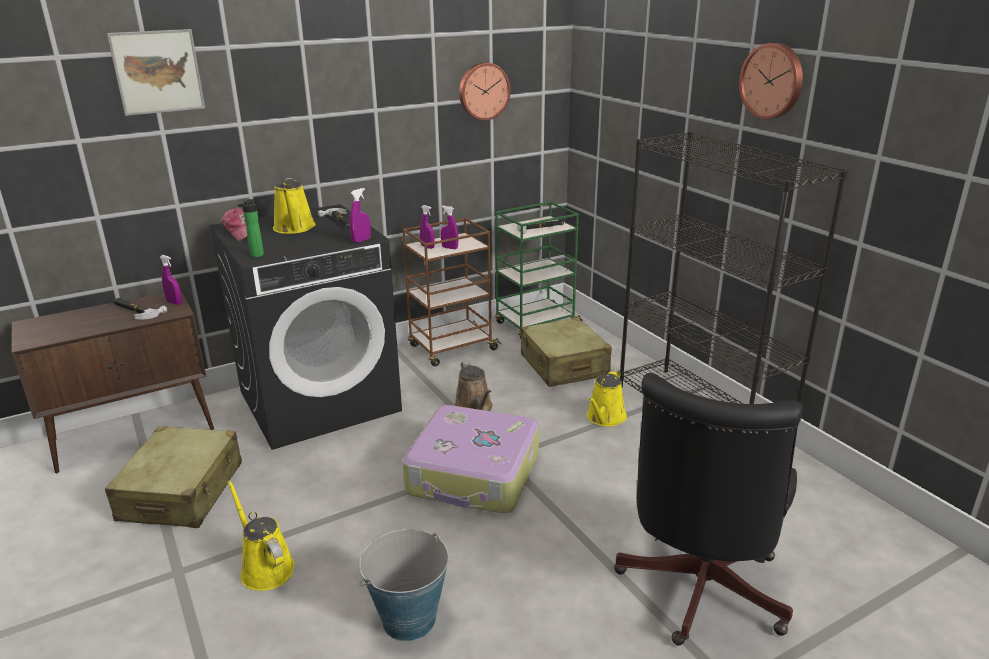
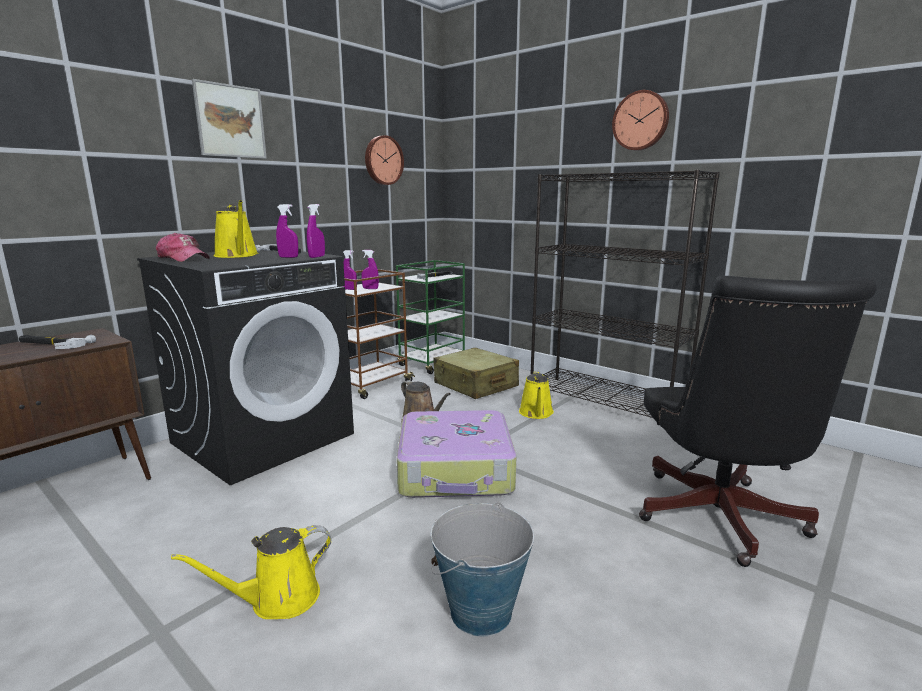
camera: 20 degrees left, 10 degrees down
beige suitcase [105,426,242,528] -> none
picture [107,29,205,116] -> picture moved to [192,79,267,159]
purple spray bottle [160,255,182,305] -> purple spray bottle moved to [276,204,298,258]
yellow watering can [227,480,295,591] -> yellow watering can turned 60 degrees counterclockwise [171,525,331,619]
bottle [238,199,264,257] -> none

